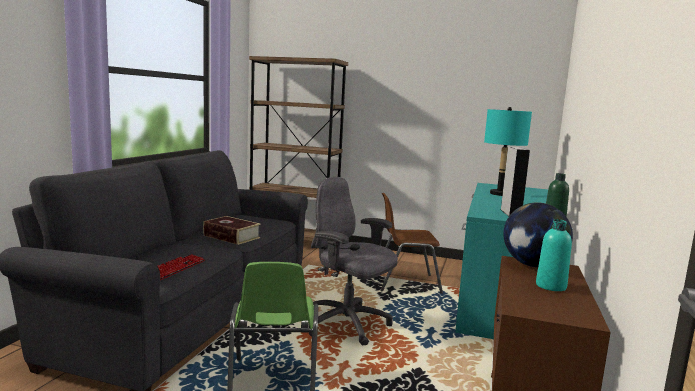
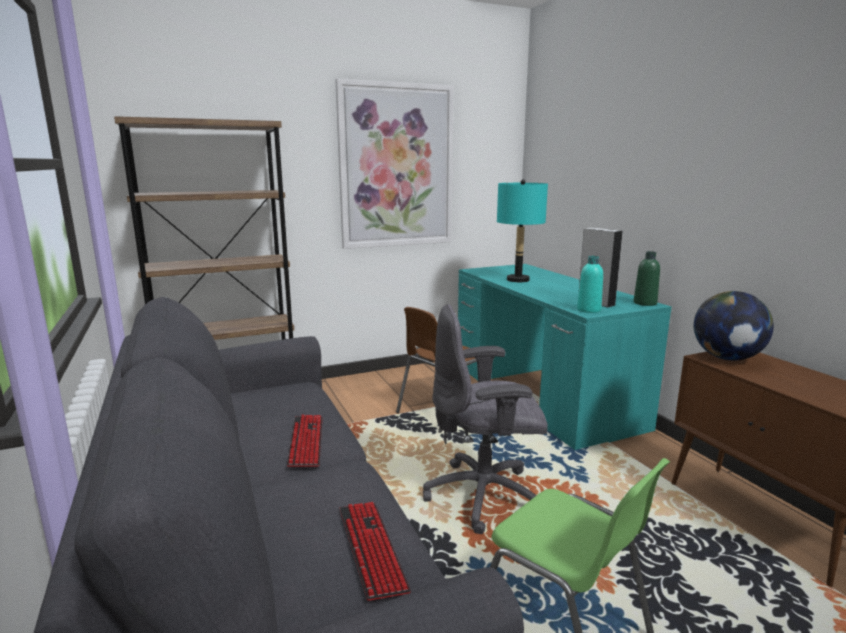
camera: 40 degrees left, 5 degrees up
book [203,216,261,245] -> keyboard [287,415,323,467]
turquoise bottle [536,219,572,291] -> turquoise bottle moved to [577,256,603,313]
none -> picture [335,79,454,249]

